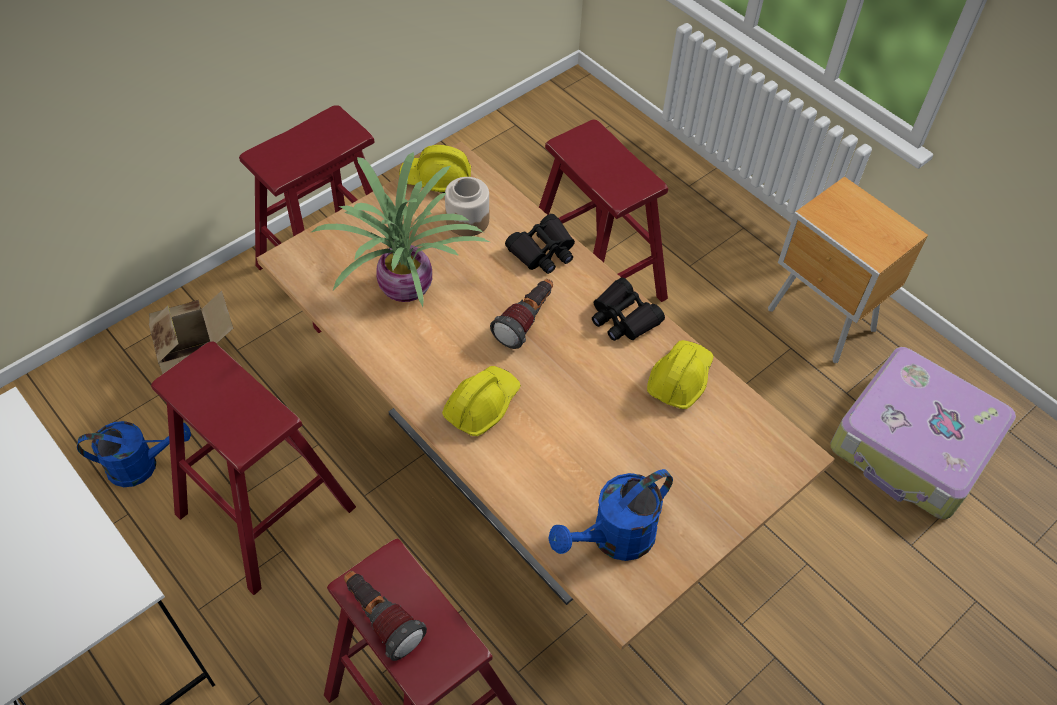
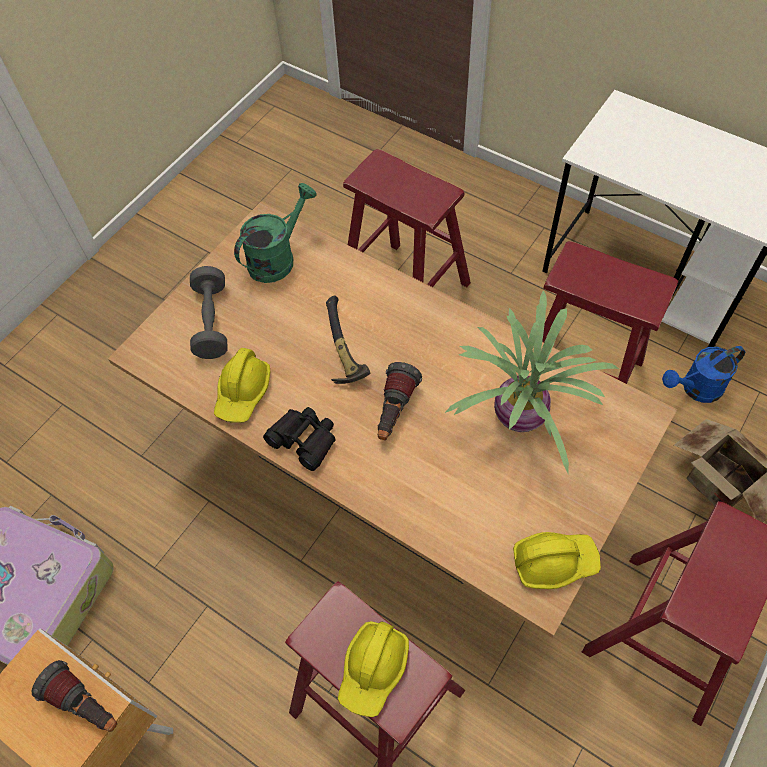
camera: 170 degrees right, 5 degrees up
flashlight [344,571,427,661] -> flashlight moved to [32,660,117,732]
yellow hard hat [442,366,521,436] -> yellow hard hat moved to [338,621,409,717]
jar [445,177,489,236] -> none
black binoculars [505,214,575,274] -> none
blue watering can [548,469,673,561] -> green watering can [234,183,316,283]
none -> grey dumbbell [190,266,227,359]
none -> hammer [326,295,370,384]

